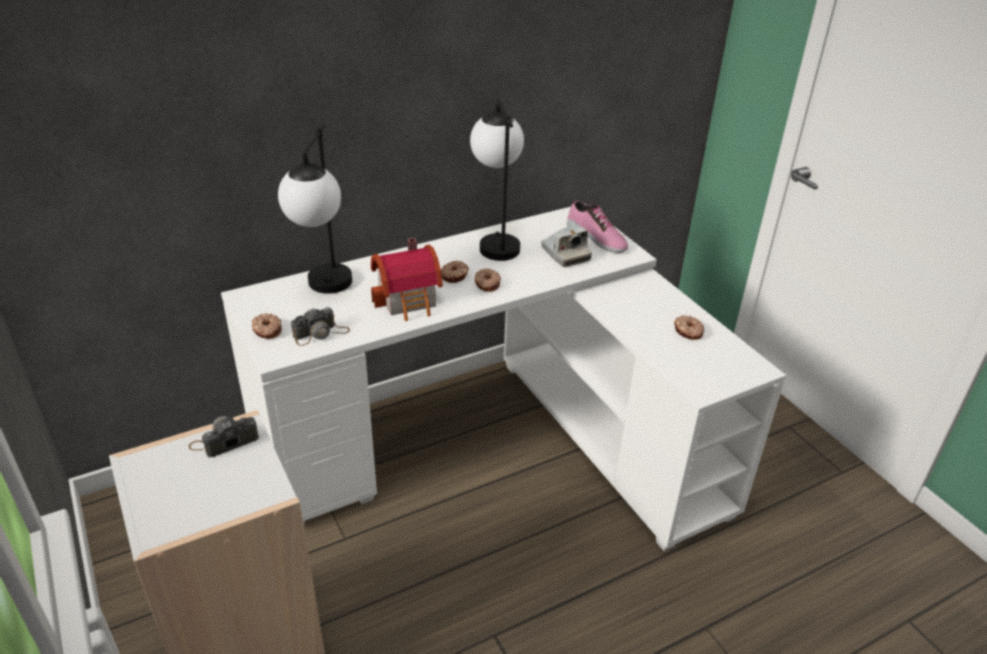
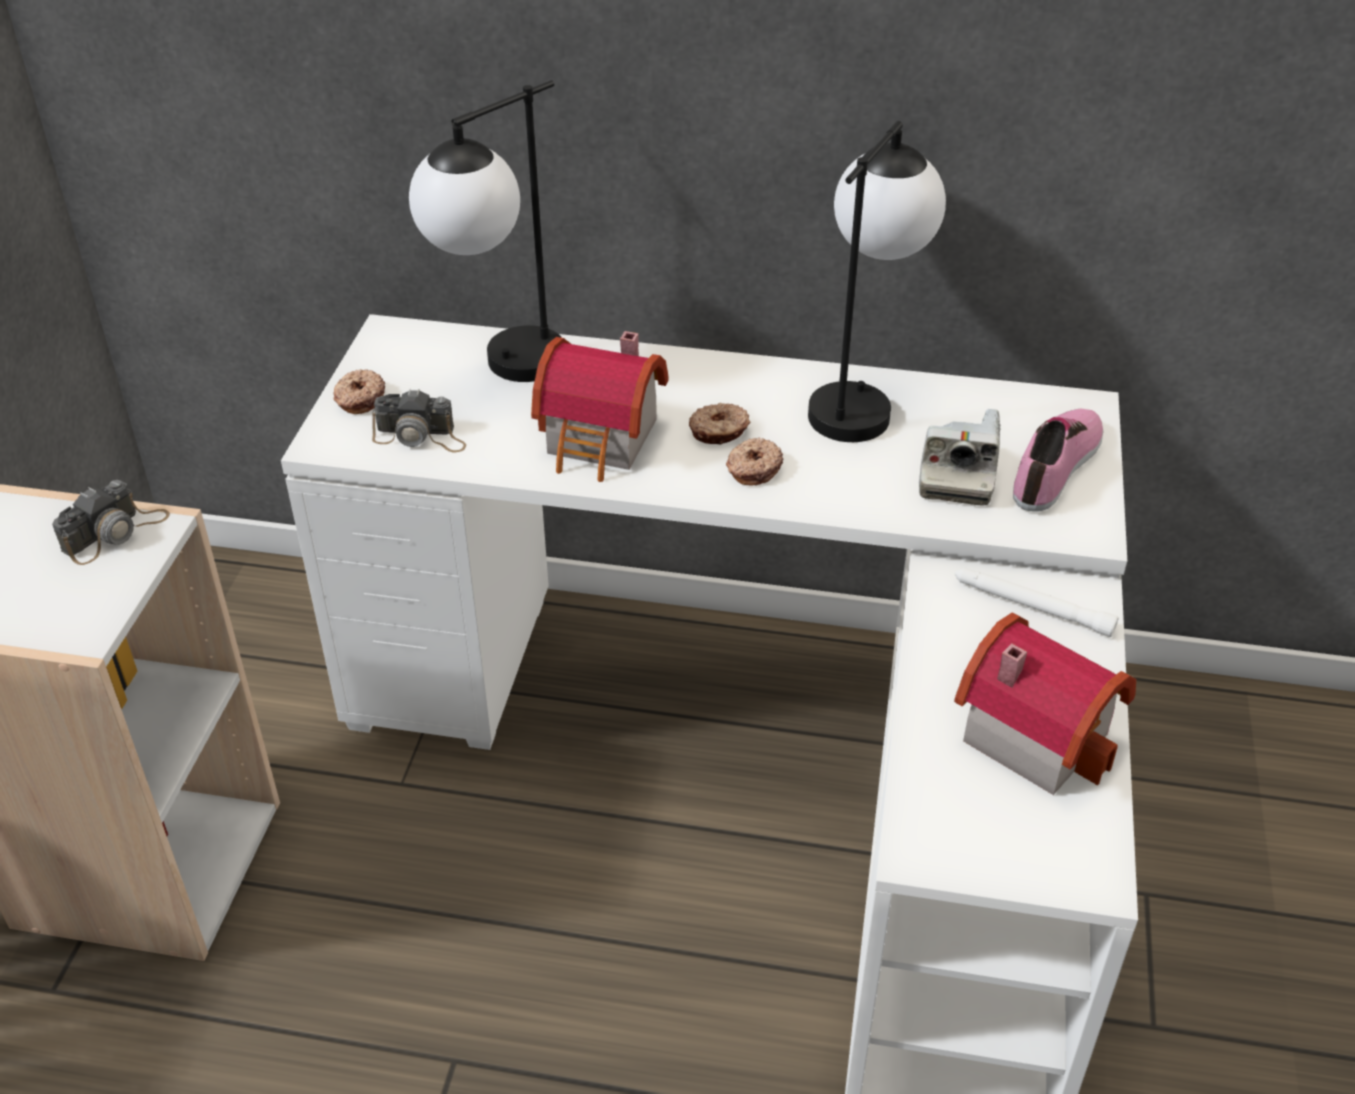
camera: 40 degrees right, 5 degrees up
camera [189,416,259,457] -> camera turned 120 degrees clockwise [52,480,170,565]
shoe [567,201,628,253] -> shoe turned 150 degrees counterclockwise [1013,408,1103,512]
donut [674,315,704,340] -> toy house [954,613,1136,795]
none -> white flashlight [955,568,1119,637]

